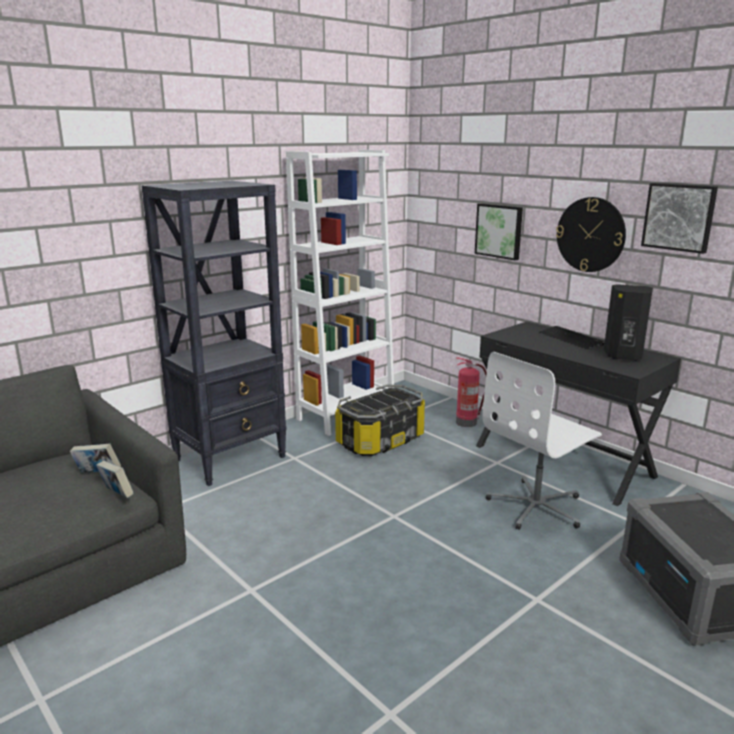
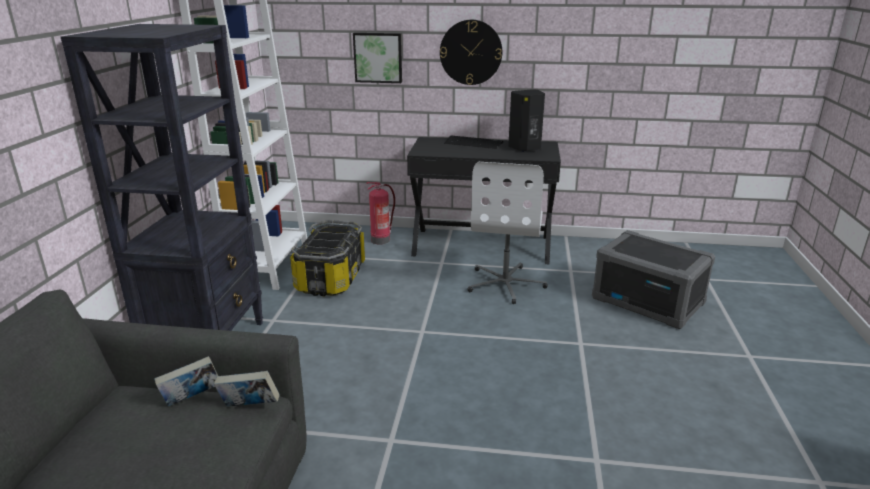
camera: 40 degrees left, 5 degrees up
picture [641,183,718,254] -> none

